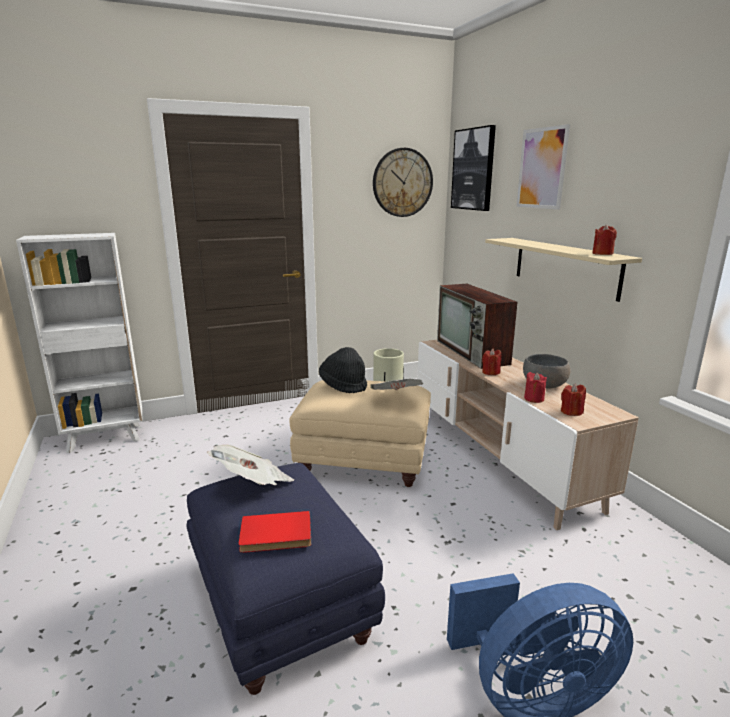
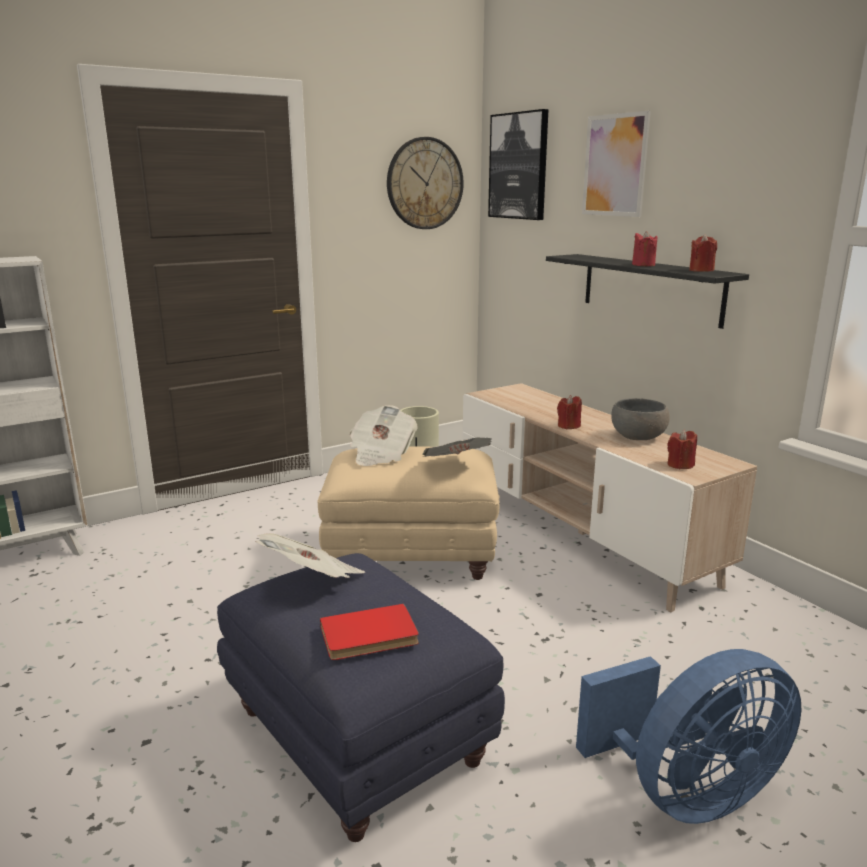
camera: 10 degrees left, 0 degrees up
black hat [319,347,367,393] -> newspaper [350,405,418,466]
television [437,284,518,369] -> none
beige shelf [485,238,642,302] -> black shelf [546,254,749,329]
red candle [524,372,547,403] -> red candle moved to [632,231,657,266]

